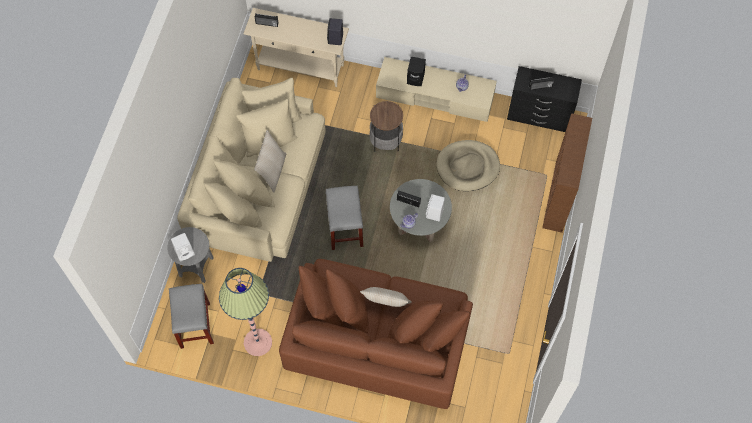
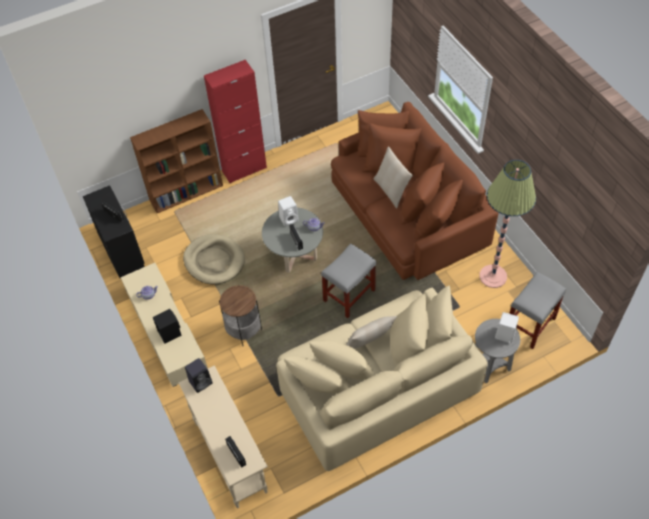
camera: 130 degrees left, 10 degrees down
none -> red cabinet [204,60,267,183]

